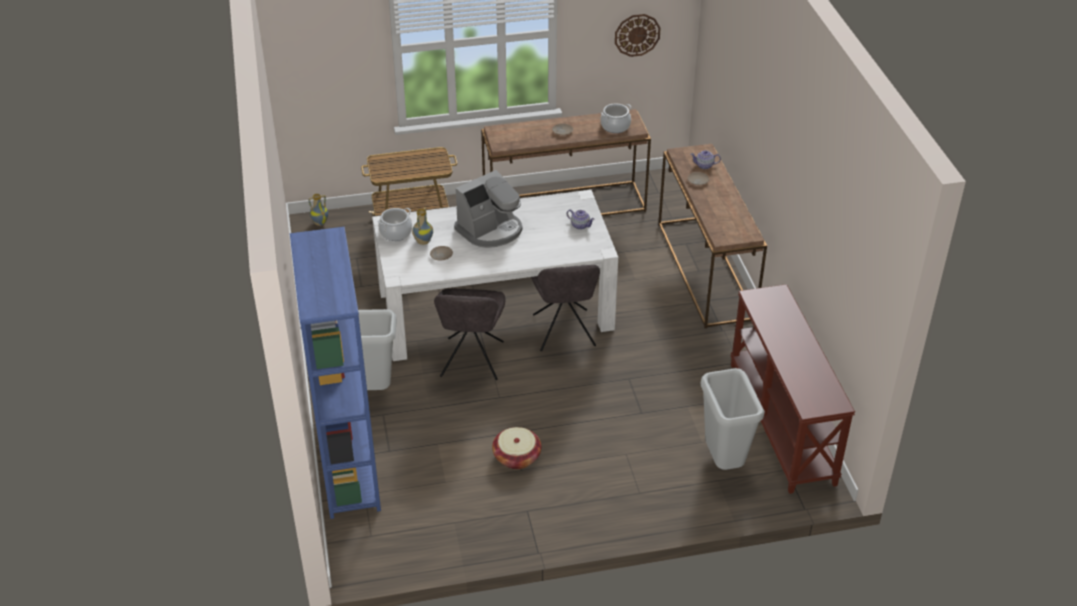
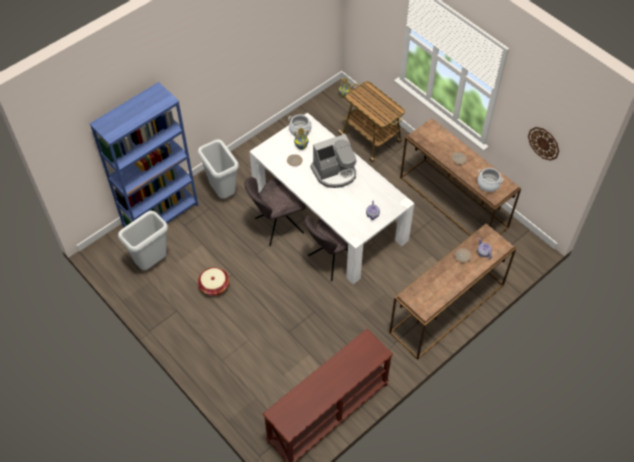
camera: 60 degrees right, 15 degrees up
coffee machine [454,170,522,248] -> coffee machine turned 45 degrees counterclockwise [311,134,357,188]
grey trash can [701,368,765,470] -> grey trash can moved to [118,211,168,270]

